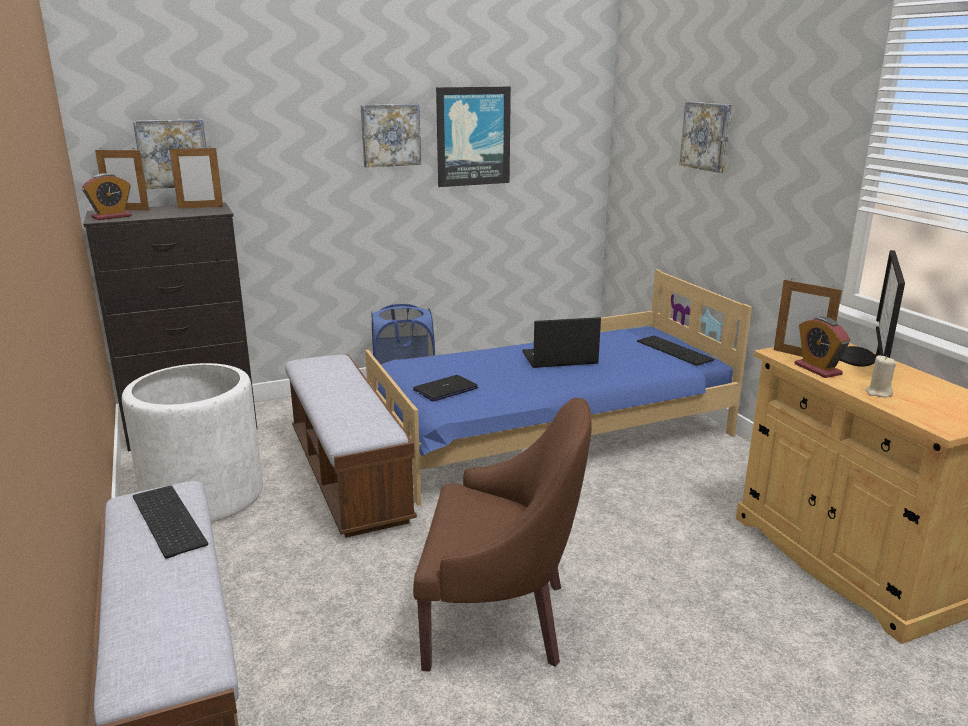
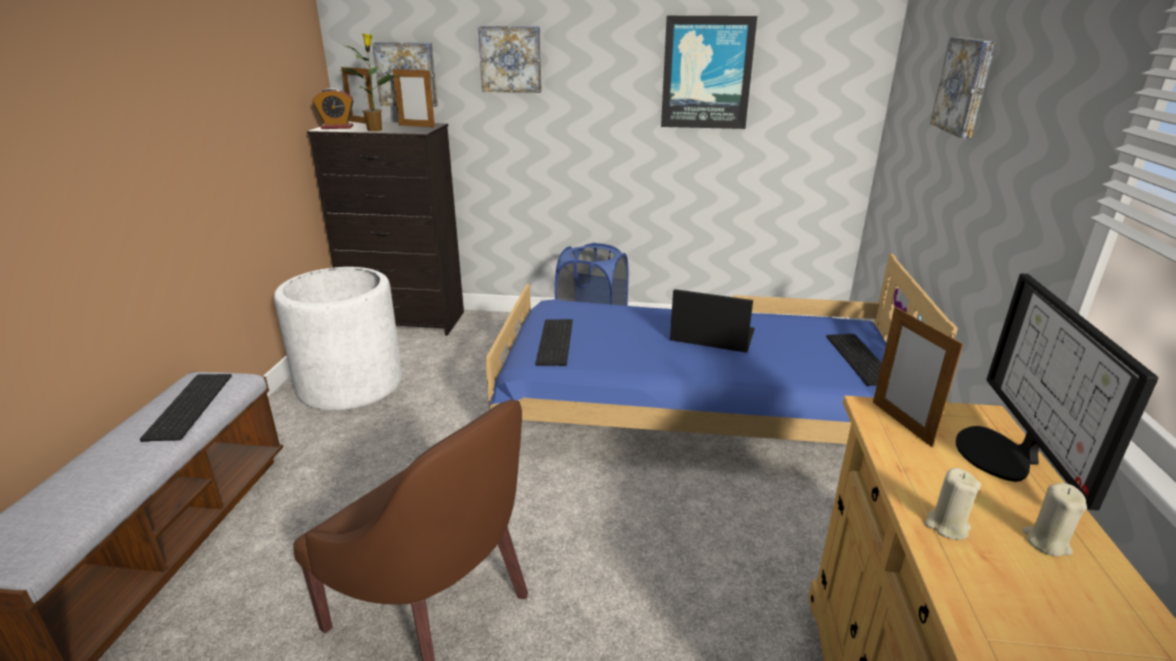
camera: 30 degrees right, 5 degrees up
bench [285,355,417,538] -> none
picture [360,104,421,168] -> picture moved to [478,26,542,93]
laptop [413,375,478,401] -> keyboard [535,319,573,366]
alarm clock [794,317,851,378] -> none
monitor [840,250,905,367] -> monitor turned 45 degrees counterclockwise [956,274,1158,510]
none -> potted plant [339,33,400,131]
none -> beige candle [1023,483,1087,557]

